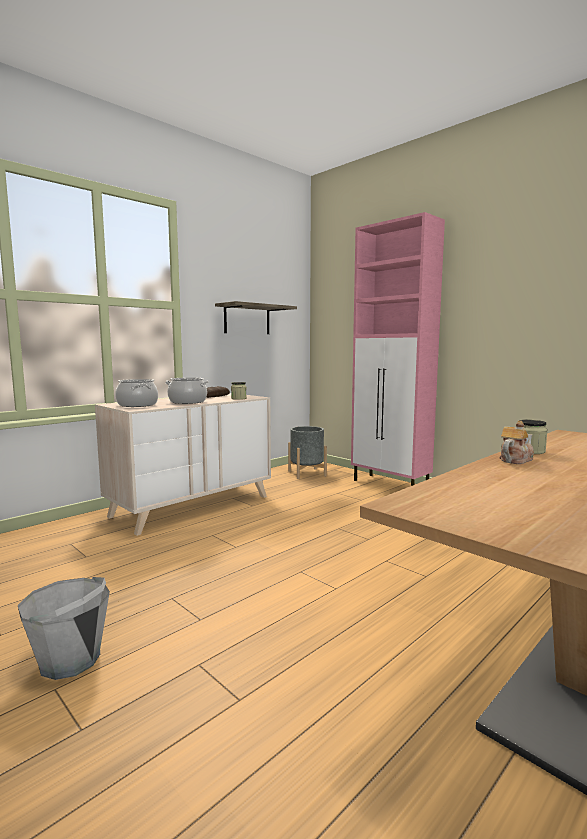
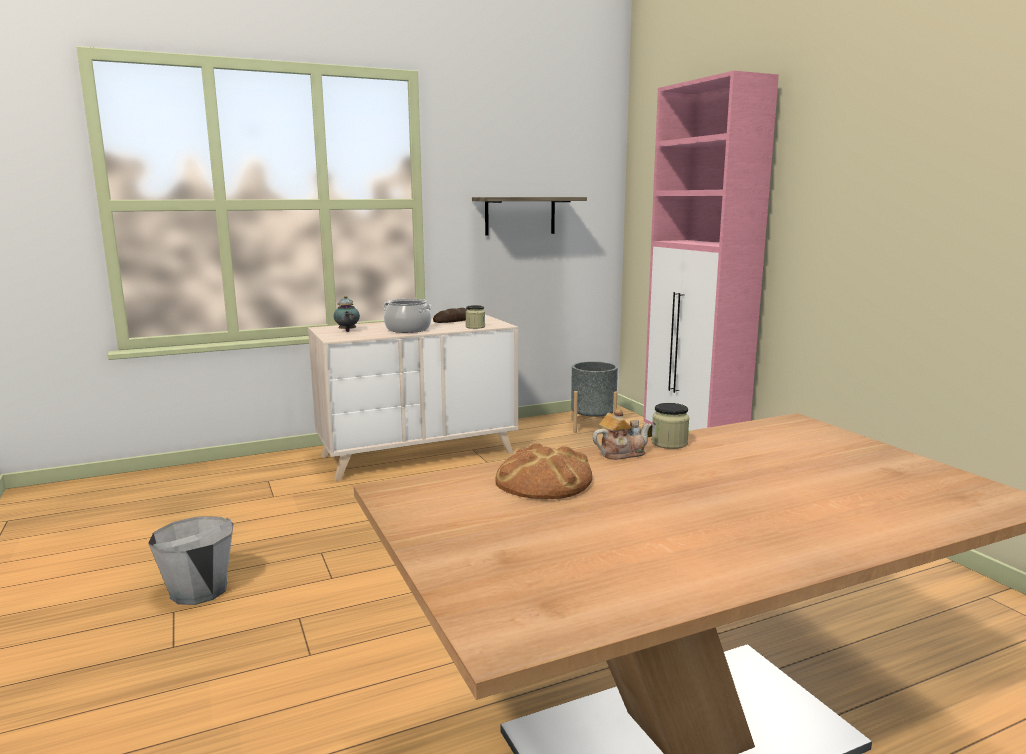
camera: 20 degrees right, 5 degrees up
cooking pot [115,379,158,407] -> teapot [334,296,360,332]
none -> bread [495,443,592,499]

